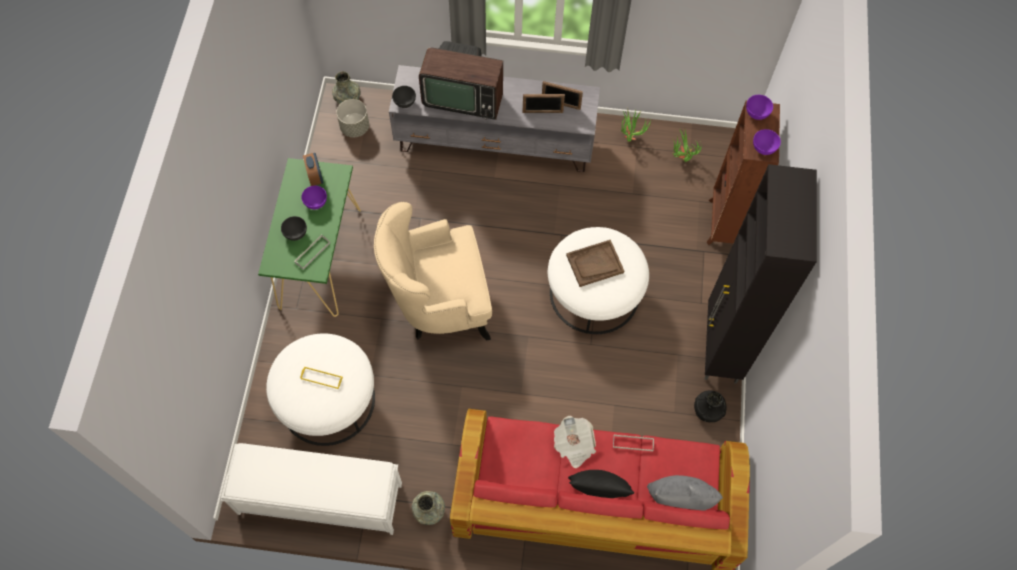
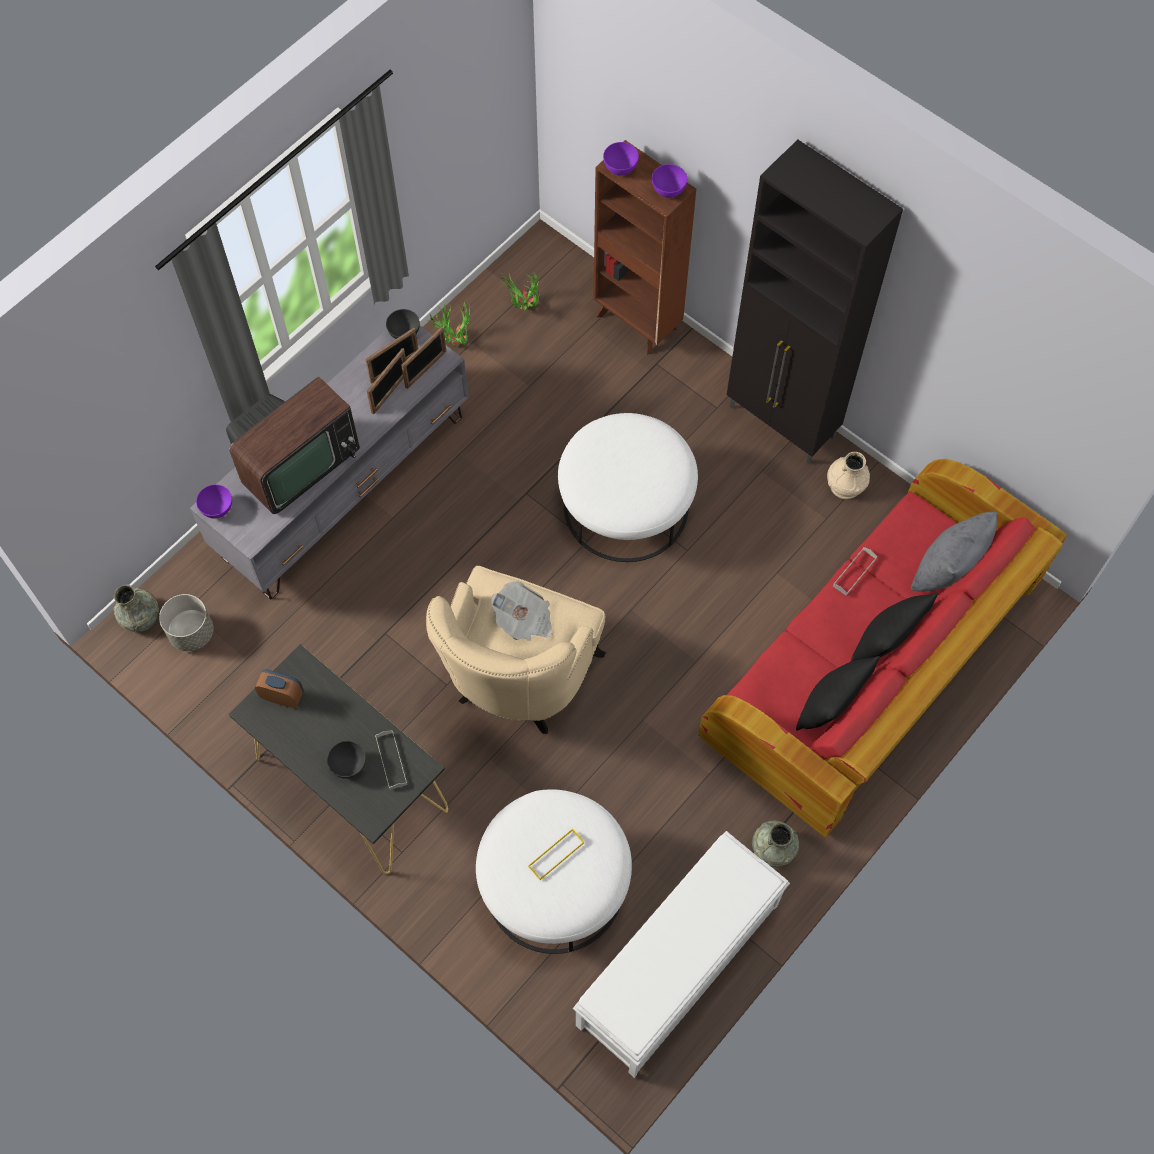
camera: 55 degrees left, 0 degrees up
green console table [258,158,361,317] -> black console table [229,644,448,874]
purple bowl [301,186,327,209] -> purple bowl moved to [196,484,232,518]
grey bowl [392,86,416,108] -> grey bowl moved to [386,309,420,339]
newspaper [554,415,596,468] -> newspaper moved to [491,581,552,641]
brown tray [566,240,624,287] -> none
black vase [694,390,727,422] -> beige vase [827,452,870,499]
none -> picture frame [401,326,447,389]
none -> black pillow [796,656,880,731]

